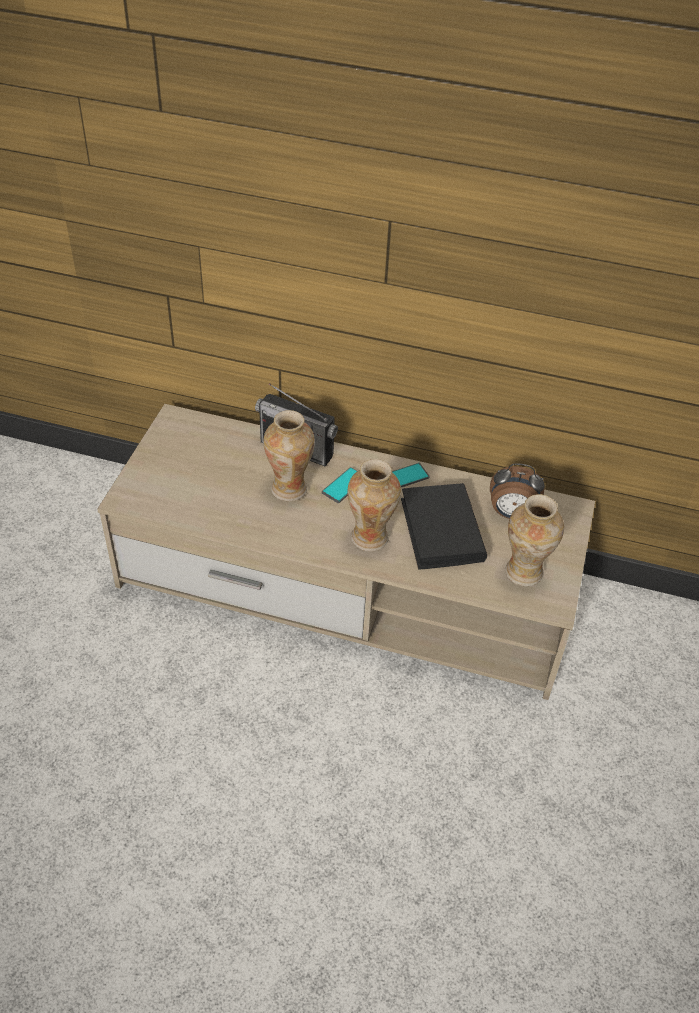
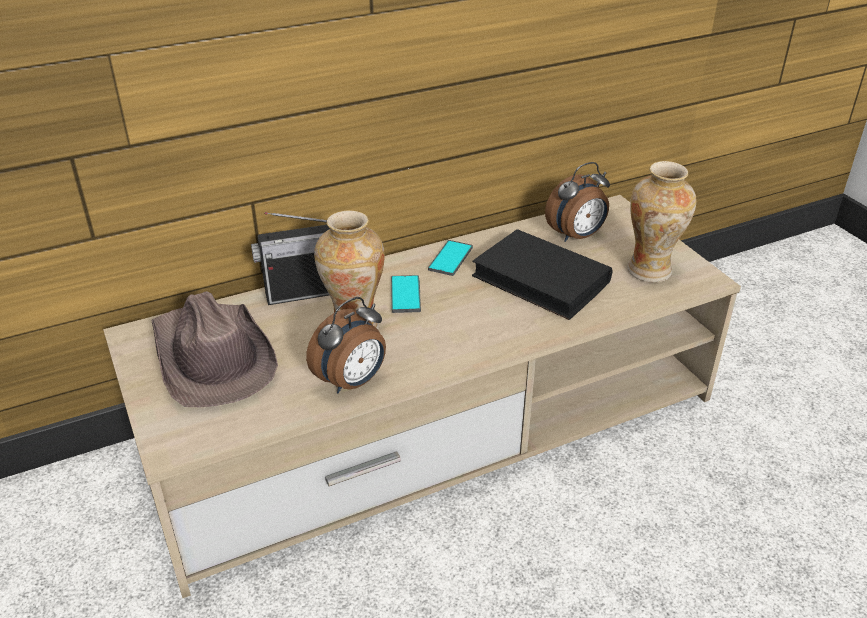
camera: 40 degrees left, 10 degrees down
vase [347,459,401,551] -> none
none -> brown hat [151,291,278,407]
none -> alarm clock [306,297,386,393]

